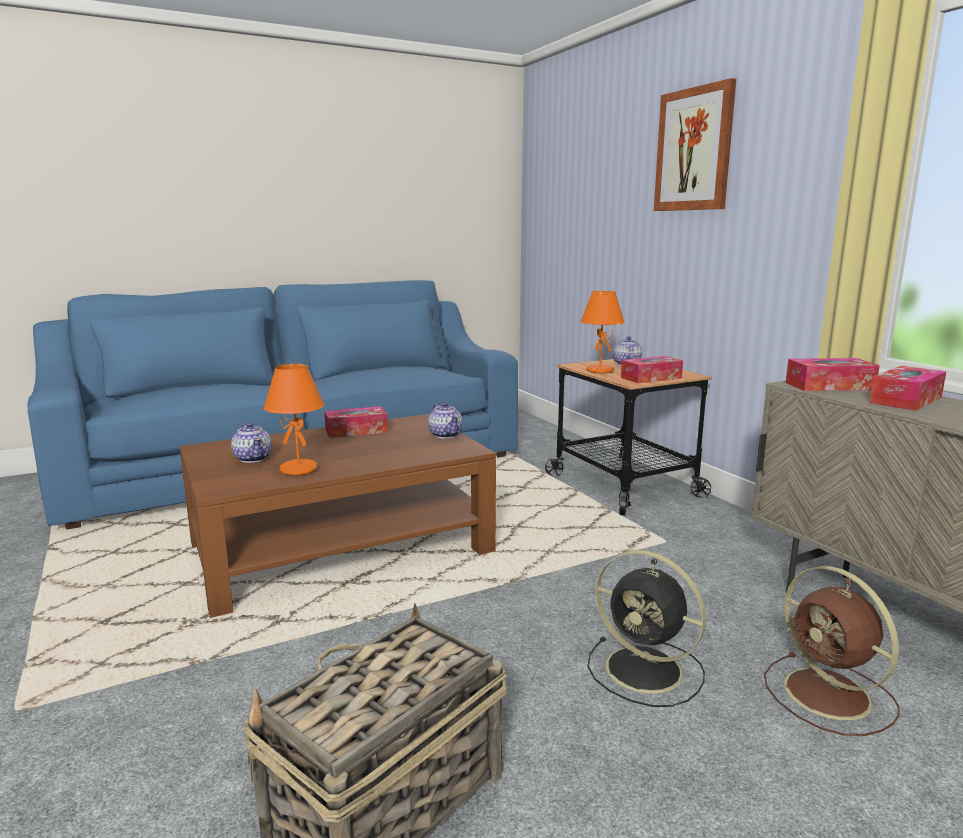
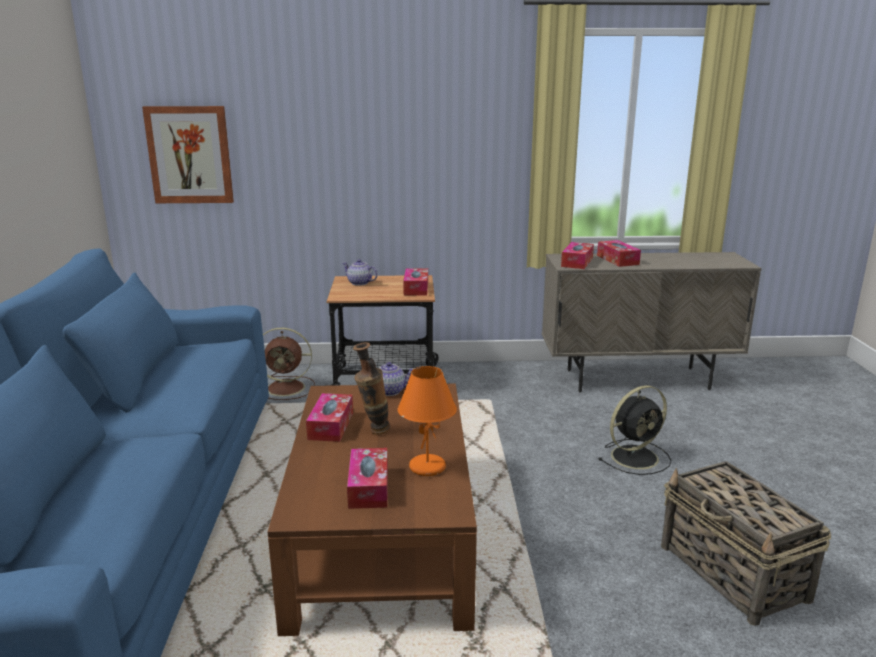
camera: 65 degrees left, 5 degrees up
teapot [231,422,272,463] -> tissue box [347,448,388,509]
orange table lamp [580,291,625,373] -> none
picture [654,78,736,211] -> picture moved to [142,106,234,203]
brown fan [764,566,900,736] -> brown fan moved to [263,328,315,400]
none -> vase [353,342,391,435]

